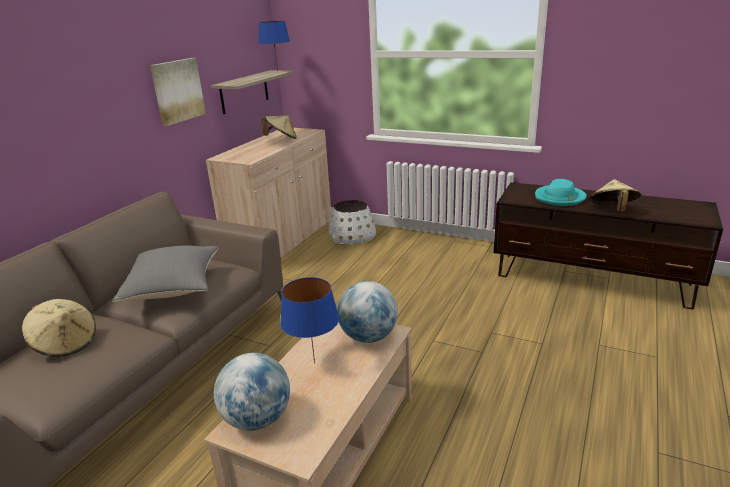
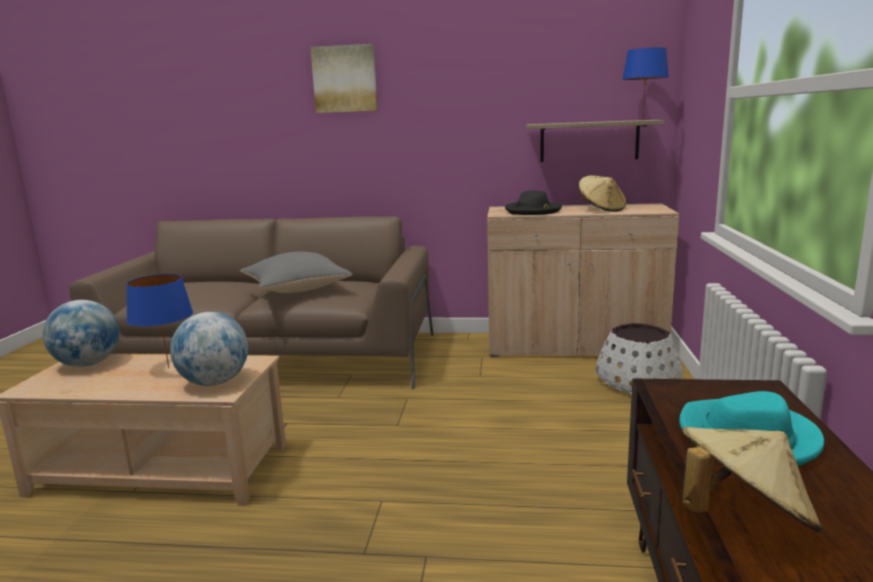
camera: 70 degrees right, 10 degrees down
beige hat [22,299,96,357] -> none
picture [150,58,206,126] -> picture moved to [310,44,378,113]
none -> black hat [505,190,562,215]

